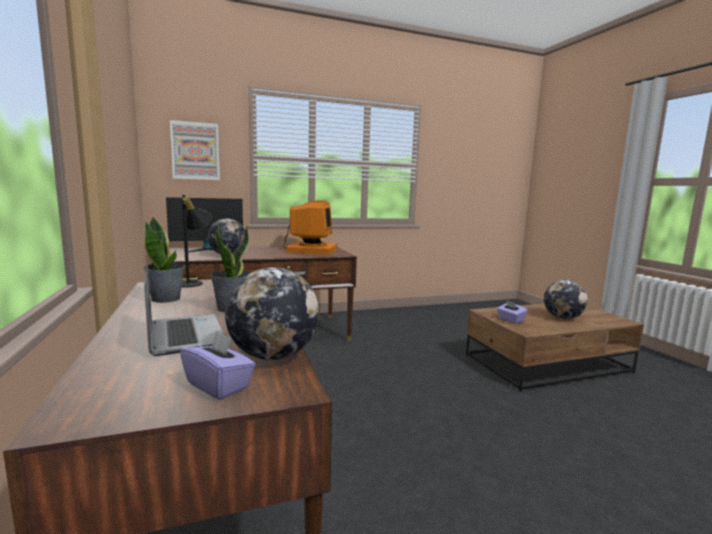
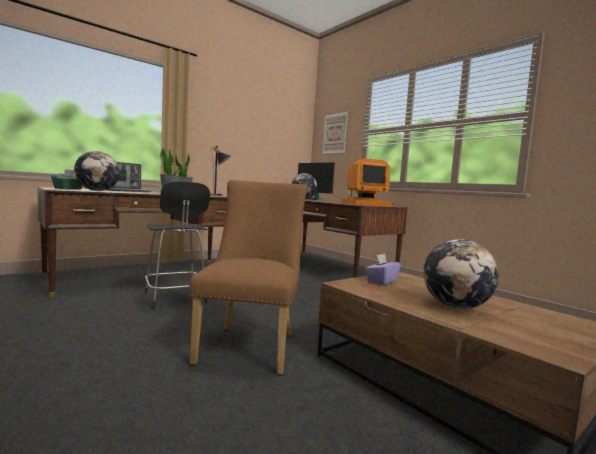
camera: 70 degrees right, 5 degrees down
purple tissue box [180,330,255,400] -> green tissue box [51,169,82,190]
none -> black stool [145,181,210,309]
none -> brown chair [189,180,306,375]

